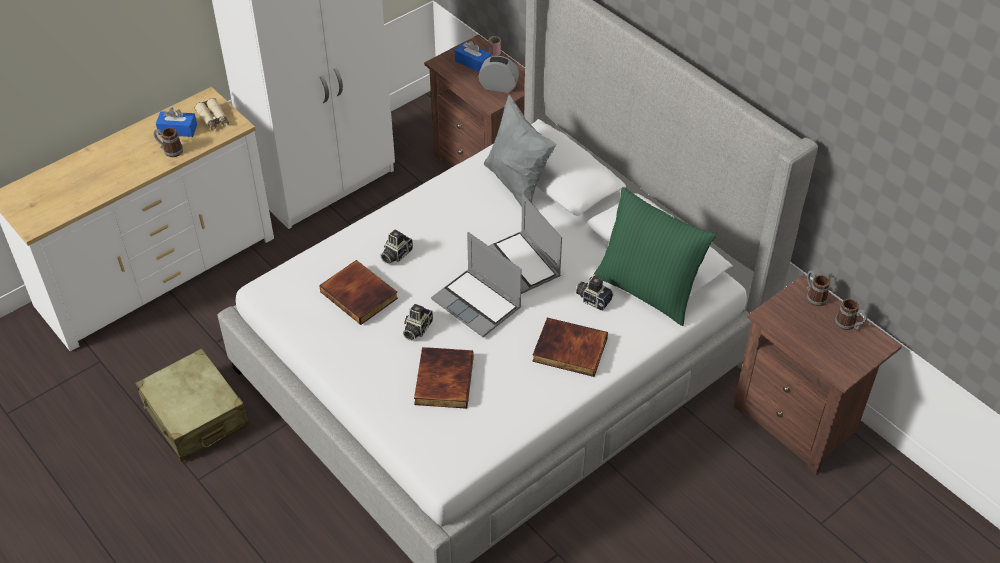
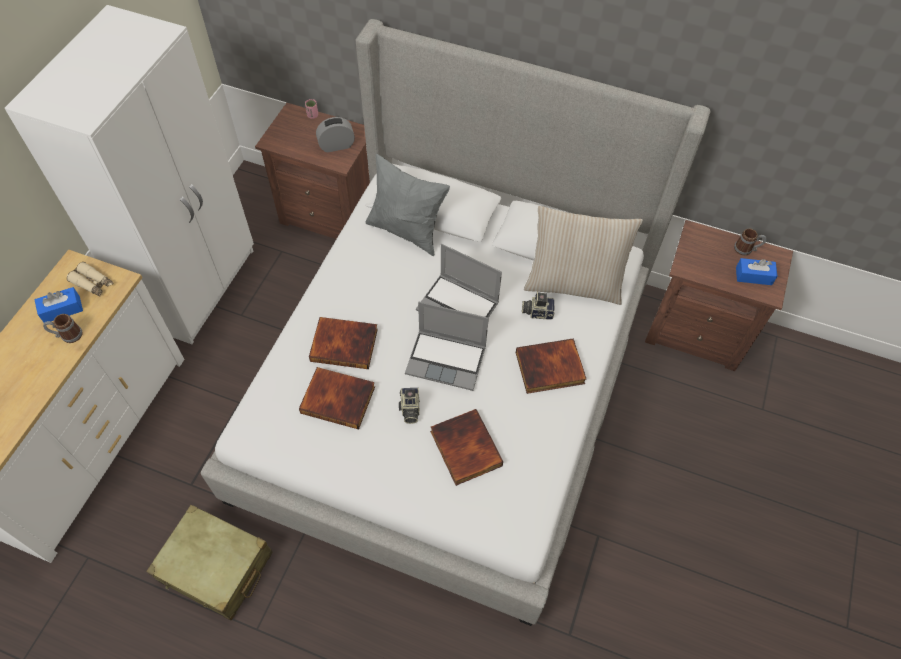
camera: 30 degrees left, 10 degrees up
camera [380,230,413,264] -> book [309,317,378,369]
blue tissue box [455,41,491,72] -> blue tissue box moved to [736,258,778,285]
green pillow [594,187,716,326] -> beige pillow [524,206,643,305]
mug [807,270,830,306] -> none

